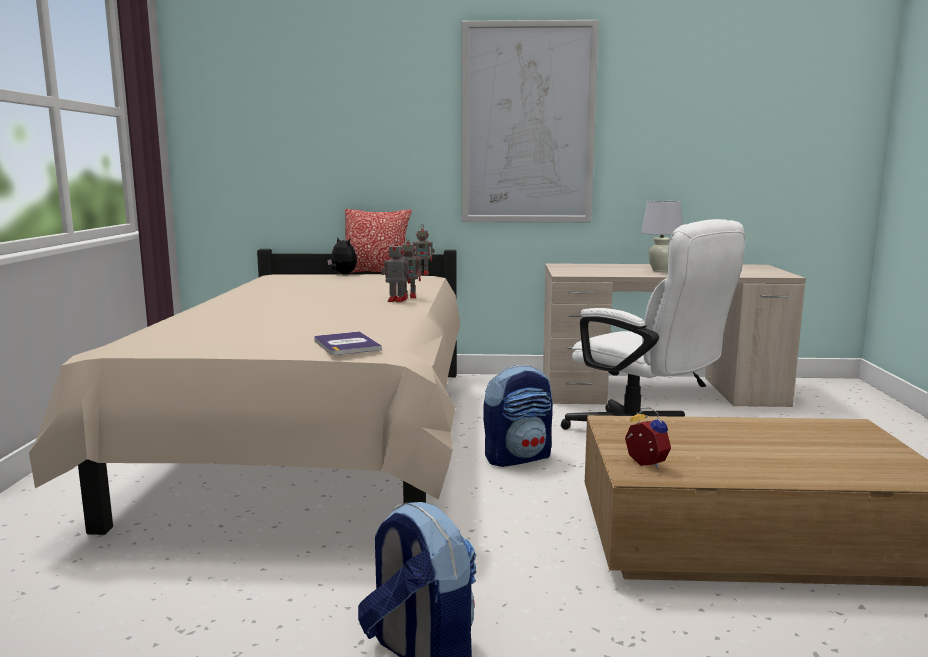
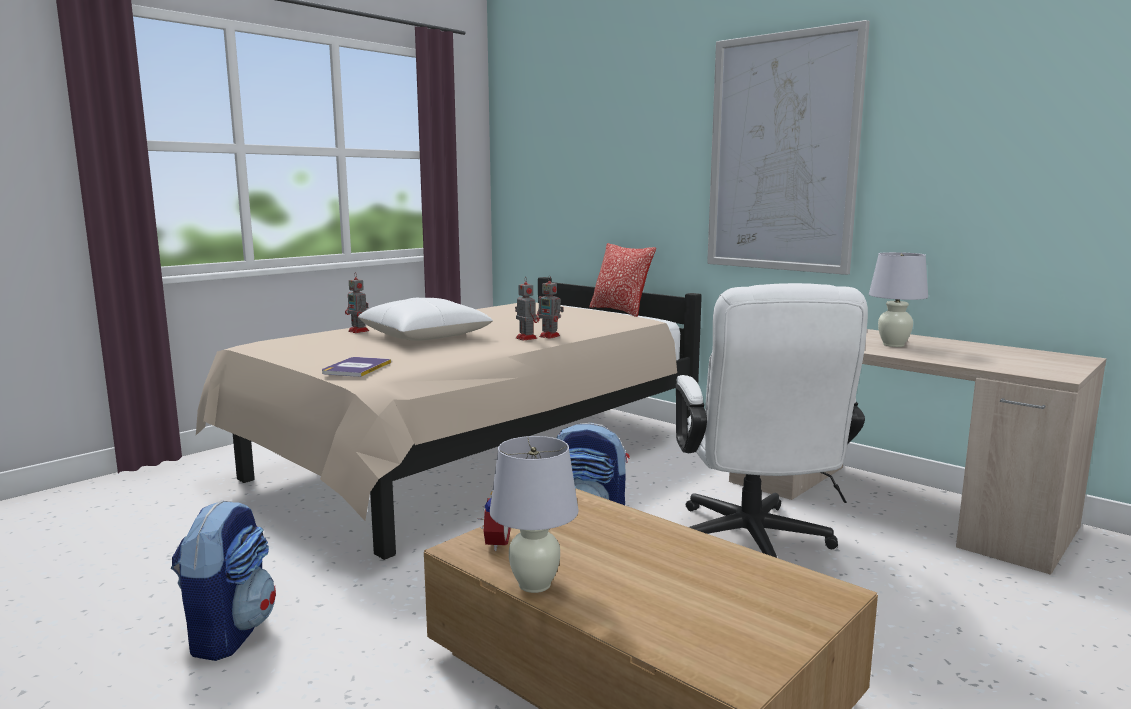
camera: 40 degrees right, 0 degrees up
plush toy [327,238,357,274] -> none
toy robot [412,224,435,275] -> toy robot moved to [345,272,369,333]
none -> white pillow [358,298,493,341]
none -> white table lamp [490,436,579,593]

